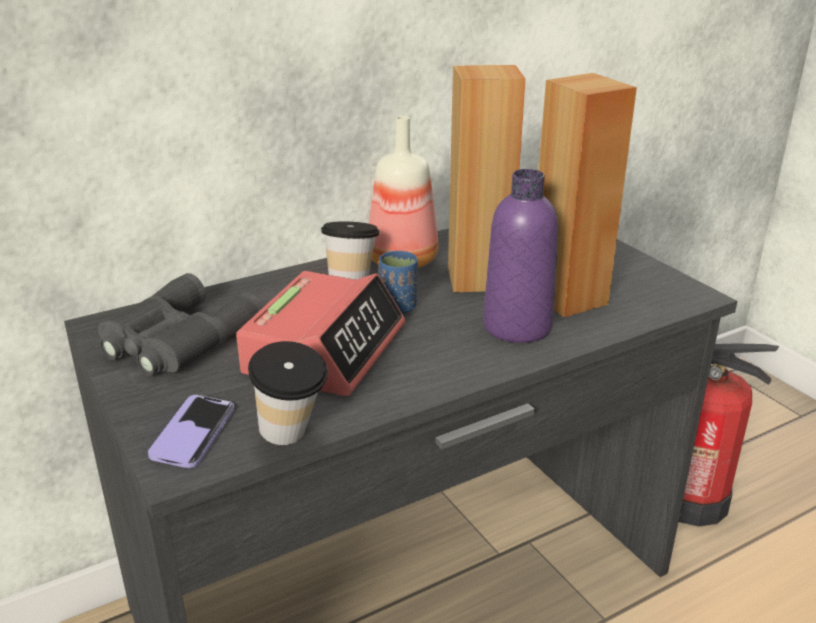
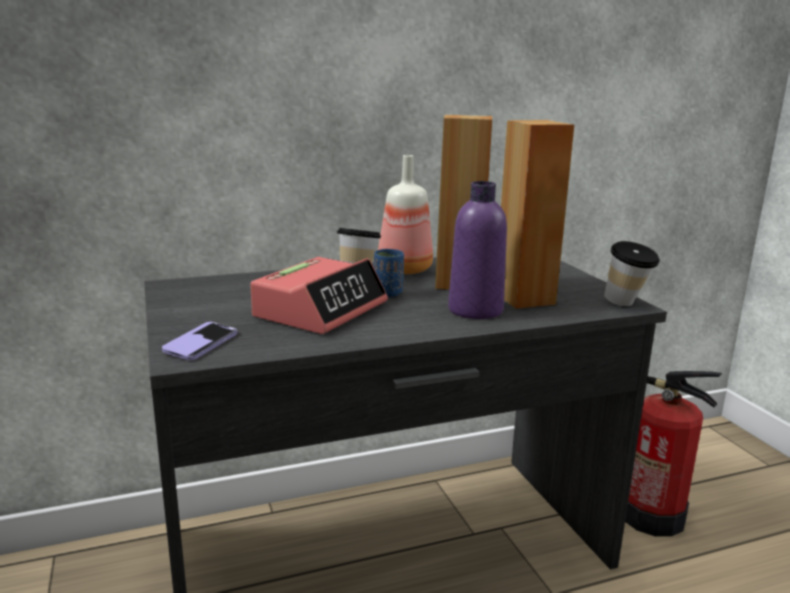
camera: 10 degrees right, 10 degrees down
grey binoculars [98,273,263,376] -> none
cup [248,341,328,445] -> cup moved to [604,241,660,306]

